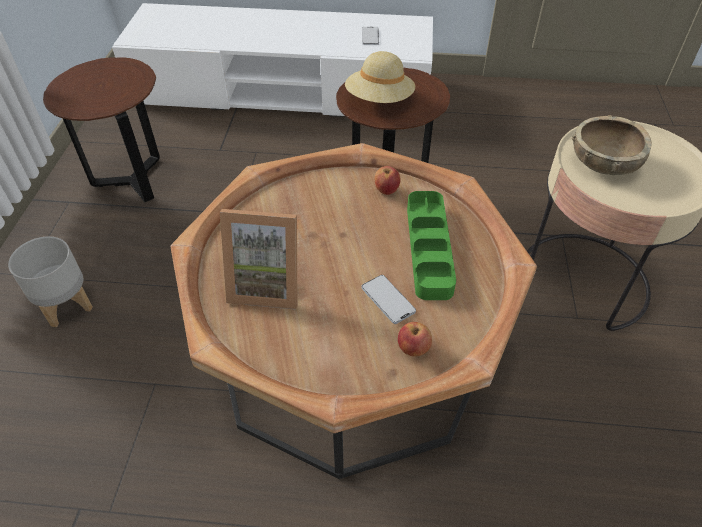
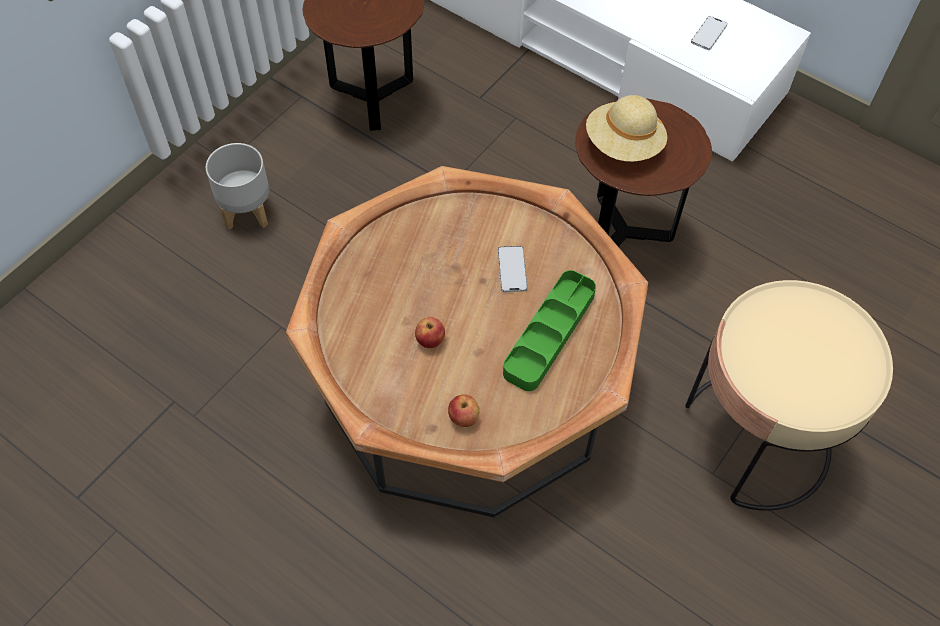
camera: 30 degrees right, 10 degrees up
picture frame [220,209,298,310] -> none
phone [362,275,416,324] -> phone moved to [498,246,527,292]
apple [375,166,400,195] -> apple moved to [415,317,445,348]
brown bowl [572,115,652,175] -> none

